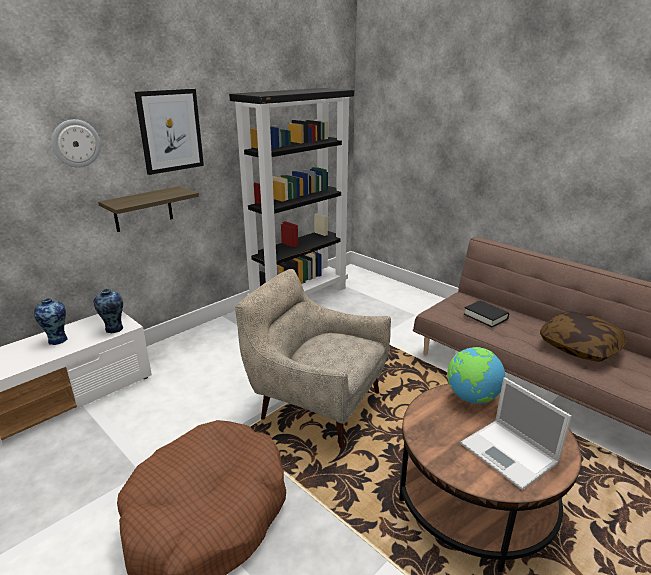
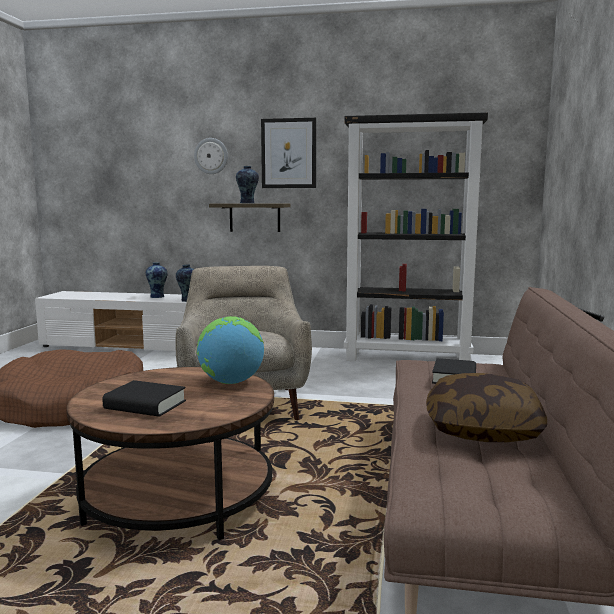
camera: 55 degrees right, 15 degrees down
laptop [460,378,572,490] -> black book [102,380,186,417]
none -> vase [236,166,259,203]

